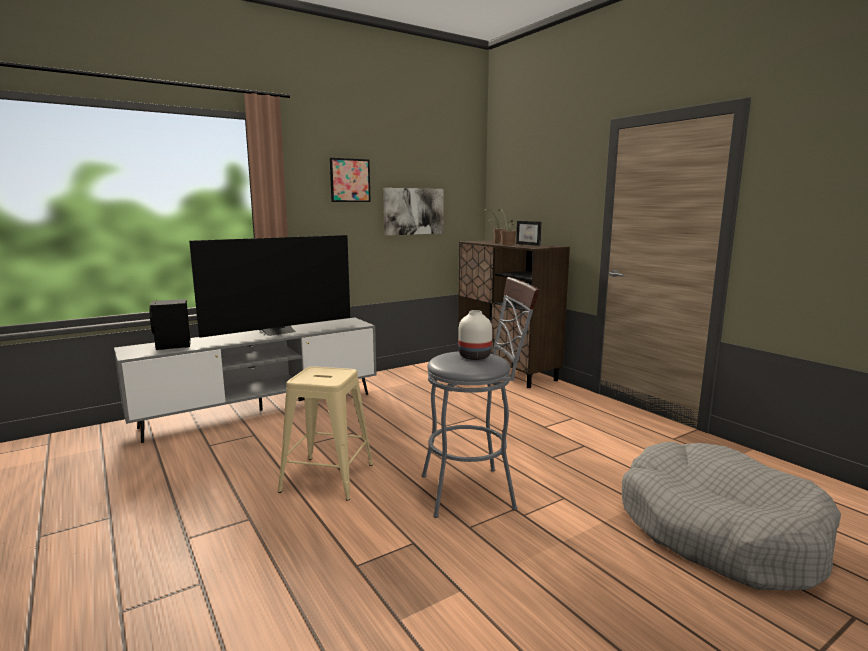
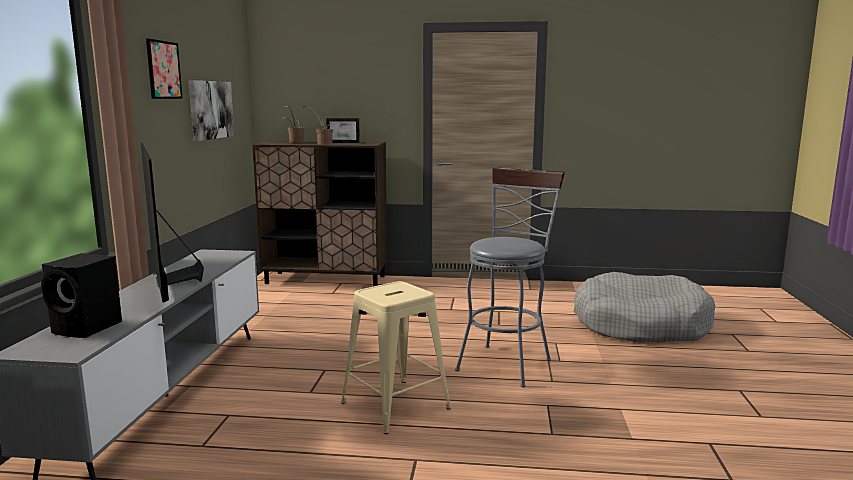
camera: 50 degrees left, 0 degrees up
television [189,235,350,338] -> television turned 150 degrees clockwise [141,143,204,302]
white vase [458,310,492,360] -> none

